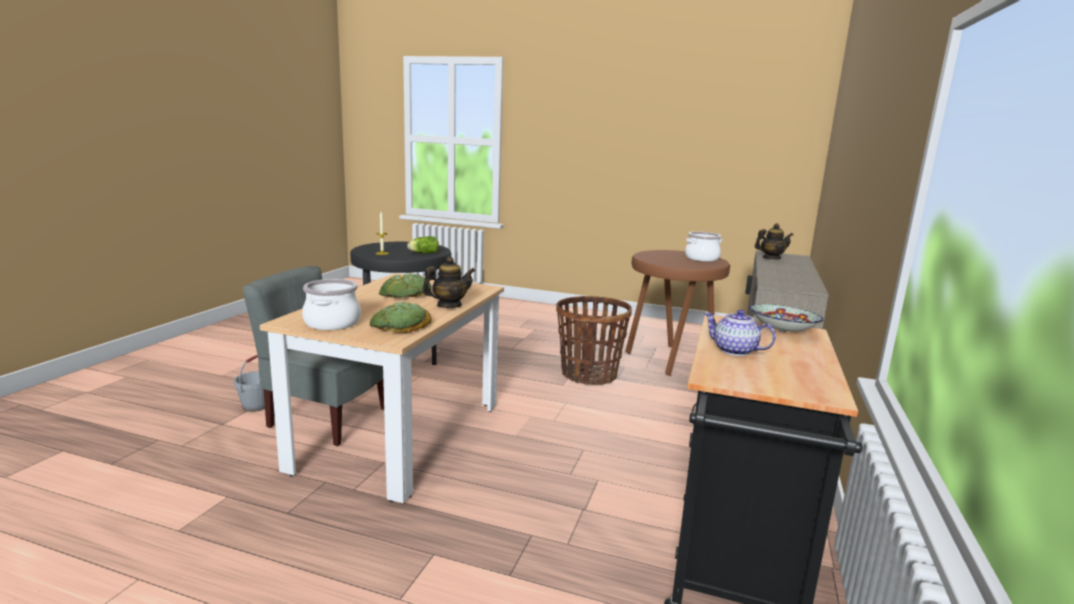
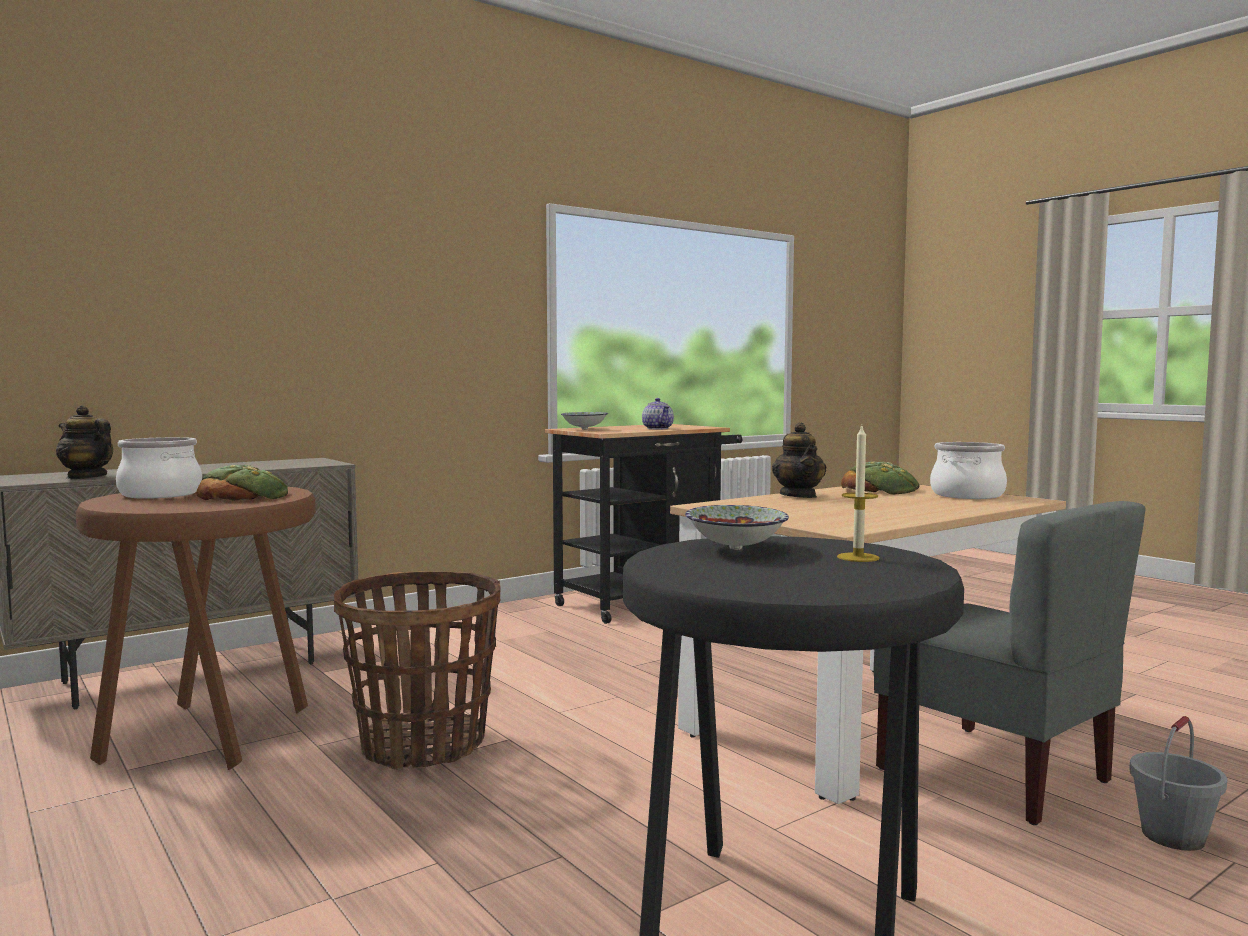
camera: 145 degrees left, 10 degrees down
bread [379,274,431,298] -> bread moved to [196,465,288,501]
lettuce [407,236,439,253] -> bowl [685,505,789,550]
teapot [422,256,475,308] -> teapot turned 105 degrees counterclockwise [772,422,826,498]

